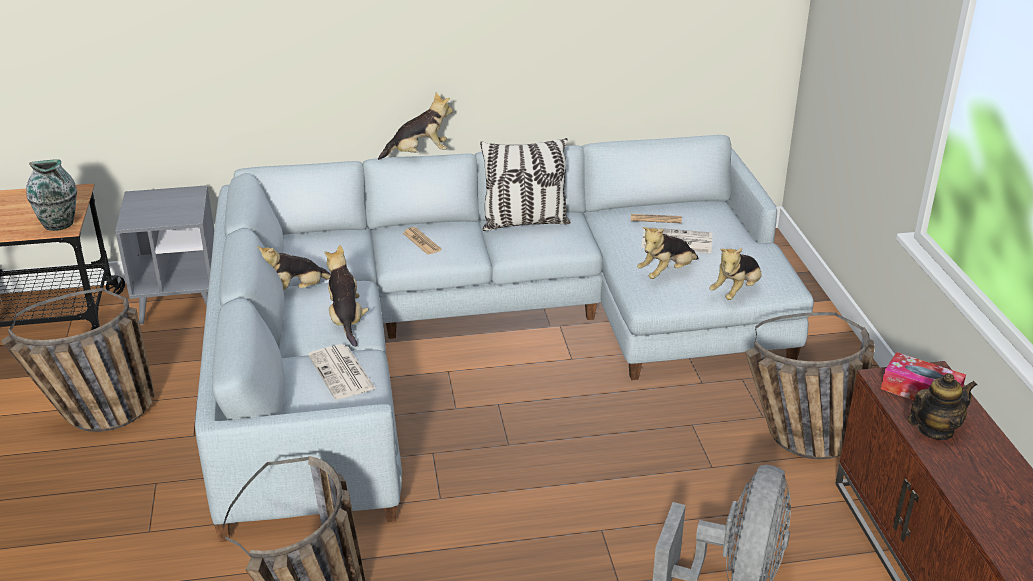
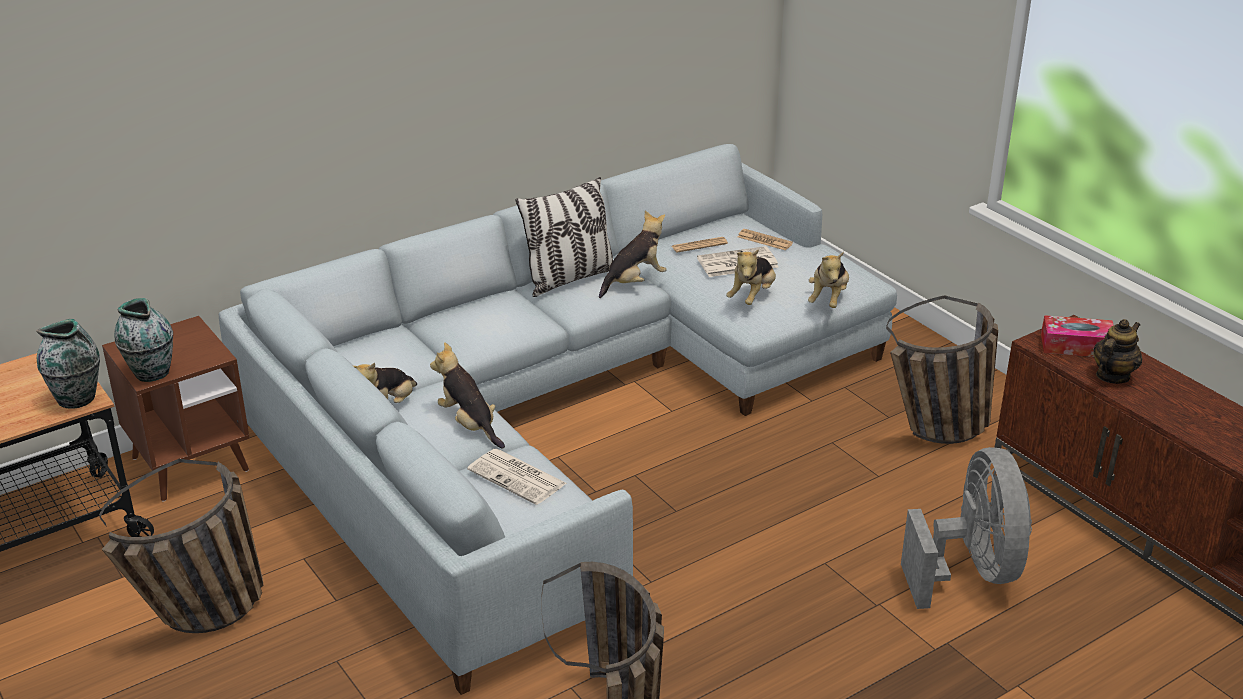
camera: 25 degrees left, 0 degrees up
grey side table [115,185,214,325] -> brown side table [102,316,250,502]
plush toy [378,92,453,160] -> plush toy moved to [599,211,667,298]
newspaper [403,227,442,255] -> newspaper moved to [738,229,793,251]
none -> vase [114,298,173,382]

